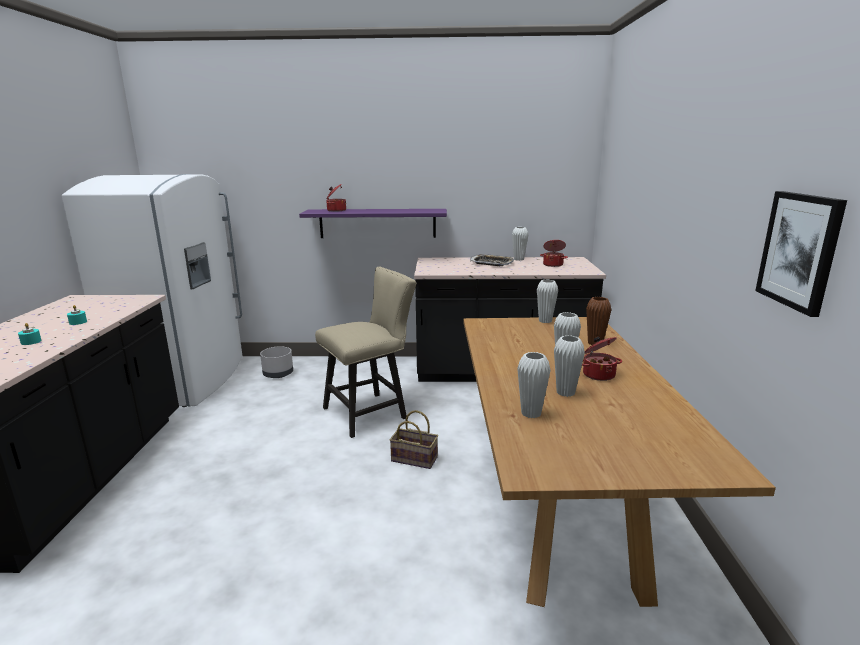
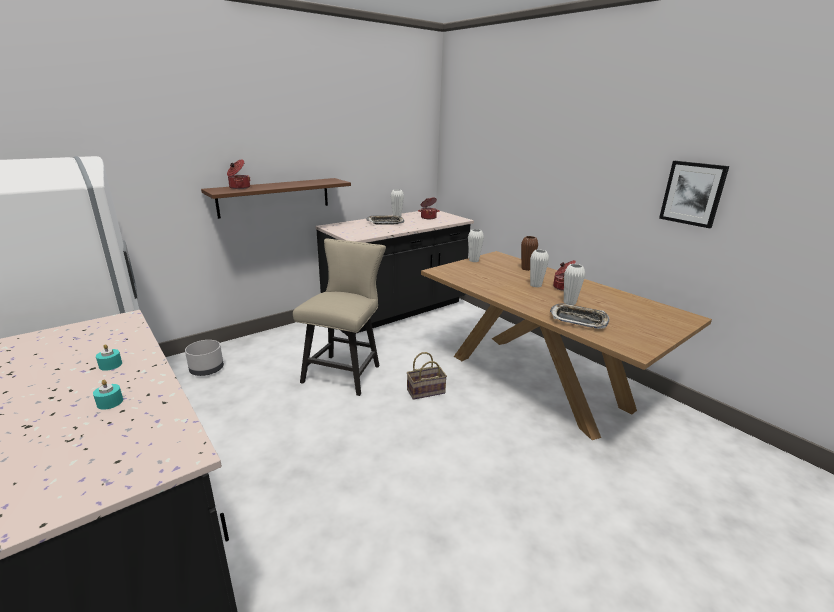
camera: 40 degrees left, 5 degrees up
purple shelf [299,209,447,238] -> brown shelf [201,178,351,219]
white vase [517,352,551,418] -> tray [550,304,610,329]

